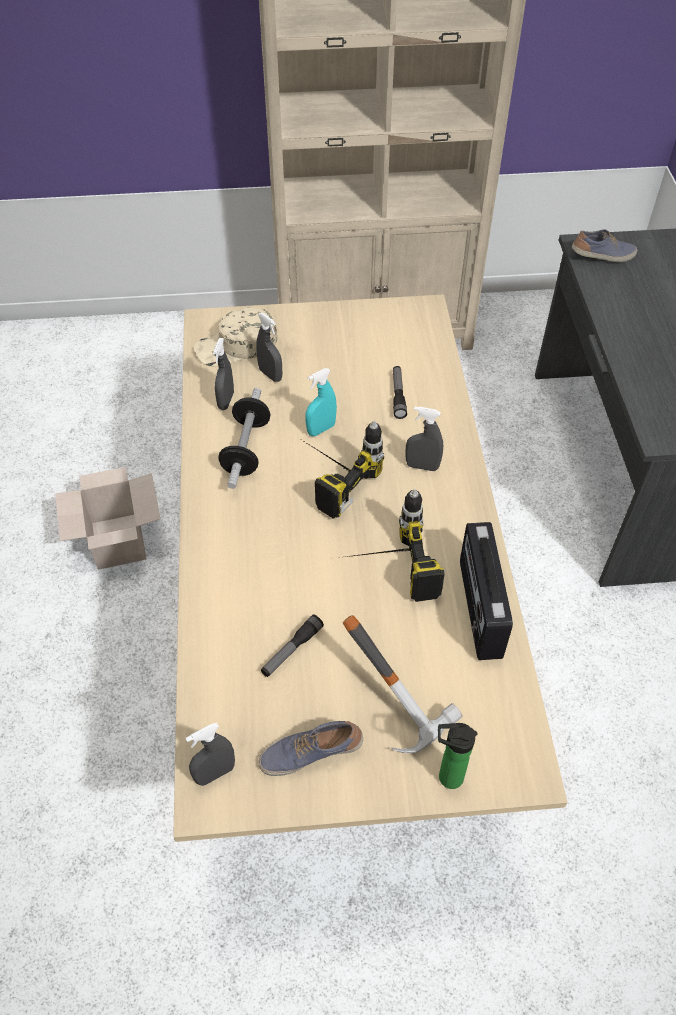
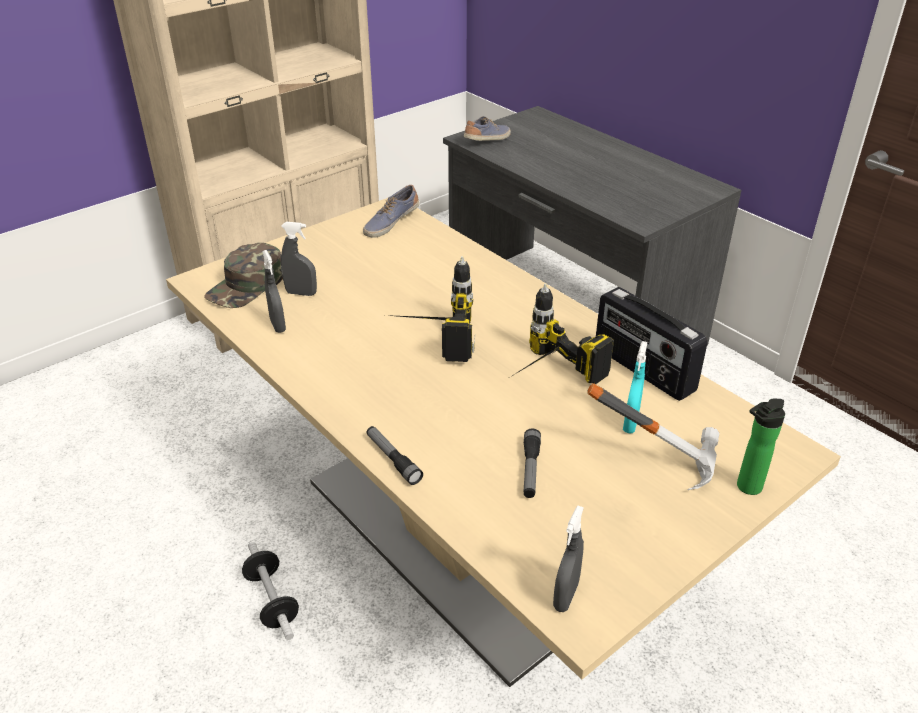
camera: 35 degrees left, 15 degrees down
cardboard box [55,467,160,570] -> none
beige cap [194,307,277,367] -> green cap [204,243,283,308]
dumbbell [218,388,271,489] -> dumbbell moved to [242,542,299,640]
shoe [259,721,363,776] -> shoe moved to [363,185,420,238]
turquoise spray bottle [305,368,337,436] -> turquoise spray bottle moved to [623,341,647,433]
flashlight [393,366,407,419] -> flashlight moved to [366,426,423,485]
grey spray bottle [405,407,443,471] -> none

